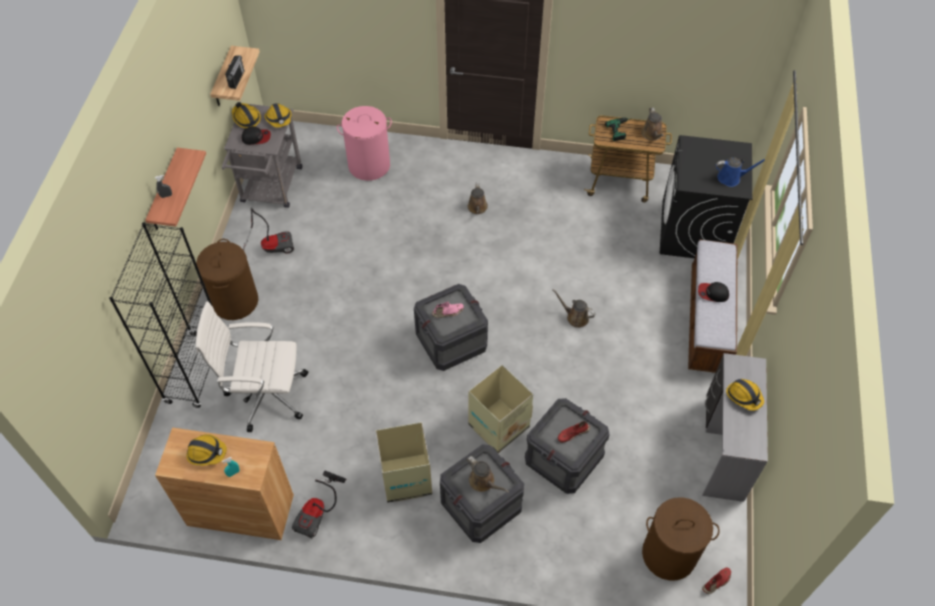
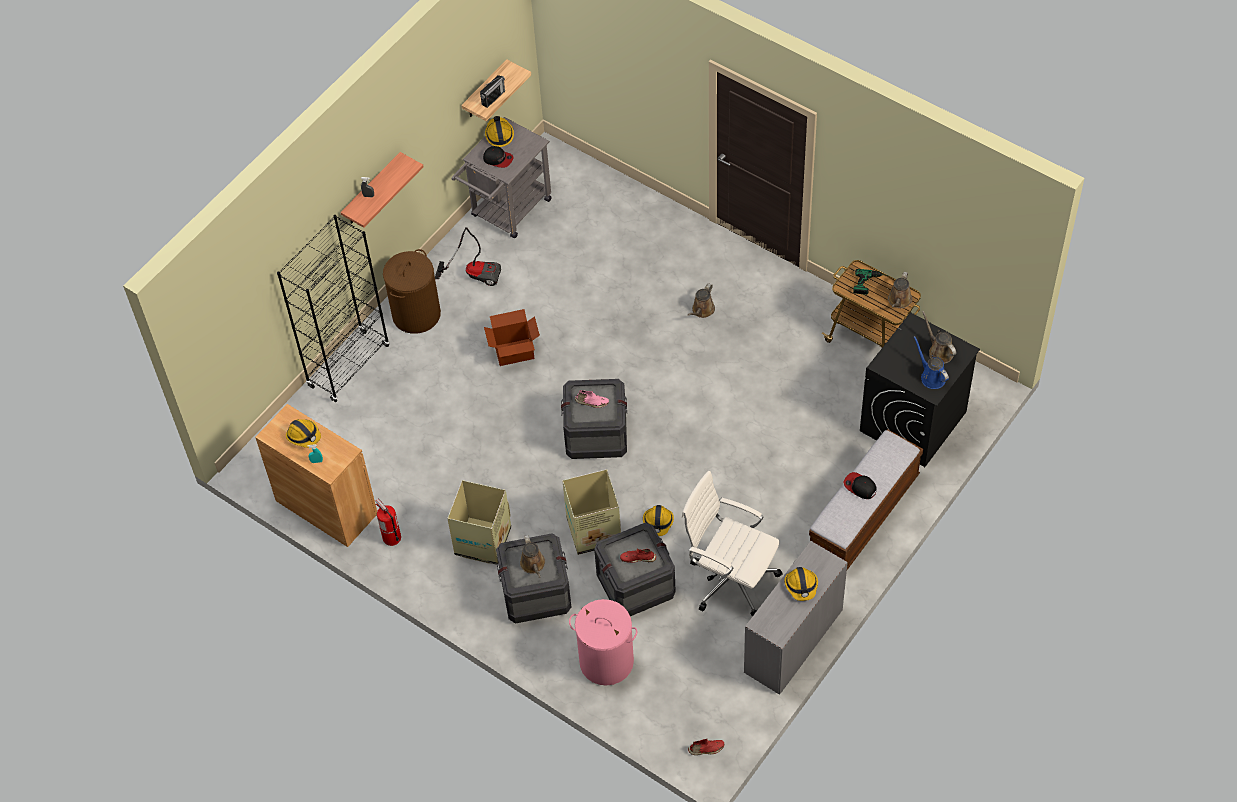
camera: 30 degrees right, 0 degrees up
white office chair [196,301,309,432] -> white office chair moved to [682,471,783,617]
hard hat [264,103,292,128] -> hard hat moved to [643,505,674,536]
vacuum cleaner [292,471,346,539] -> fire extinguisher [375,498,401,546]
pink laundry basket [337,106,392,181] -> pink laundry basket moved to [569,599,637,686]
brown watering can [552,289,596,328] -> brown watering can moved to [922,311,956,364]
brown laundry basket [642,497,720,581] -> none
blue watering can [716,157,765,187] -> blue watering can turned 150 degrees counterclockwise [914,336,949,389]
none -> cardboard box [484,309,540,366]

